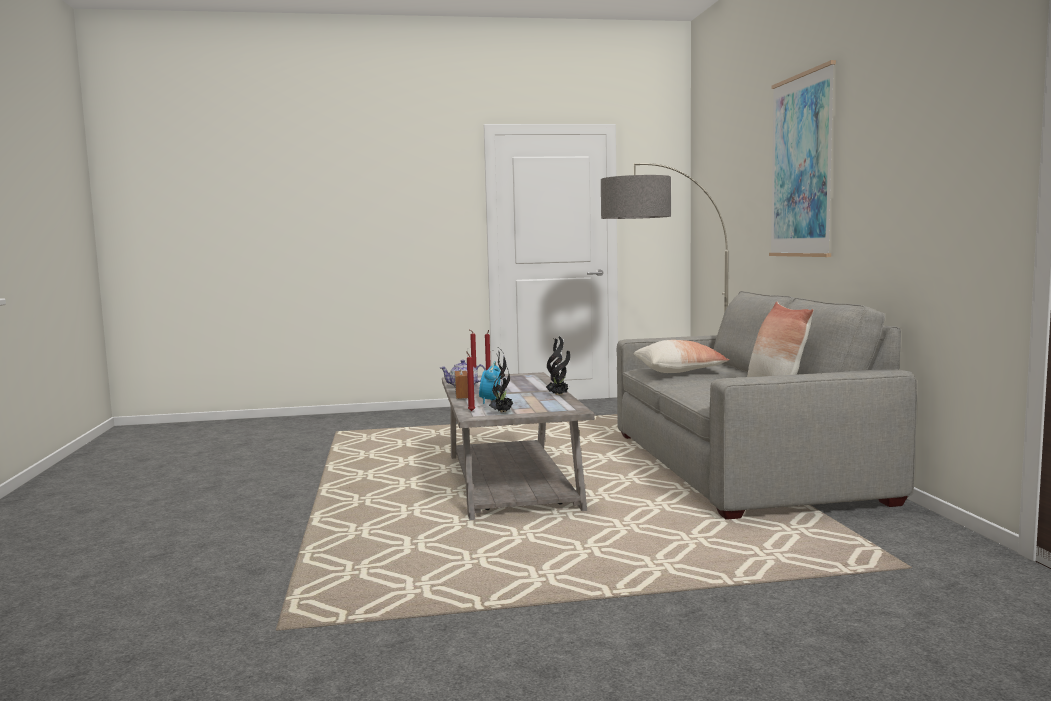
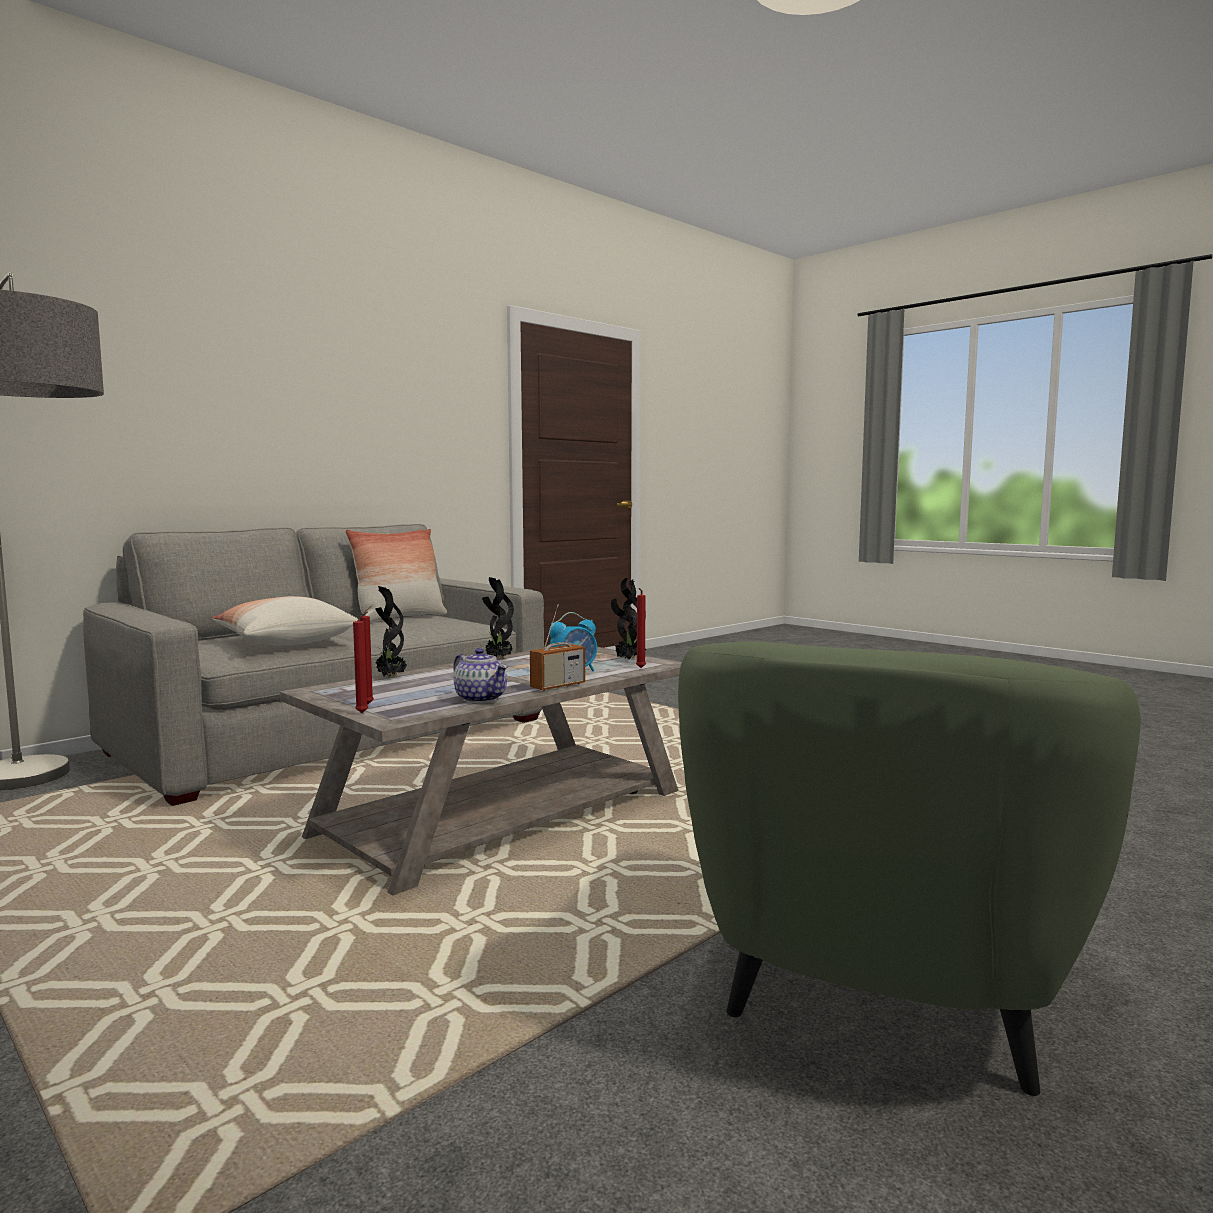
camera: 125 degrees left, 0 degrees up
picture [769,60,836,257] -> none
none -> potted plant [375,586,407,677]
none -> green armchair [678,641,1141,1096]

